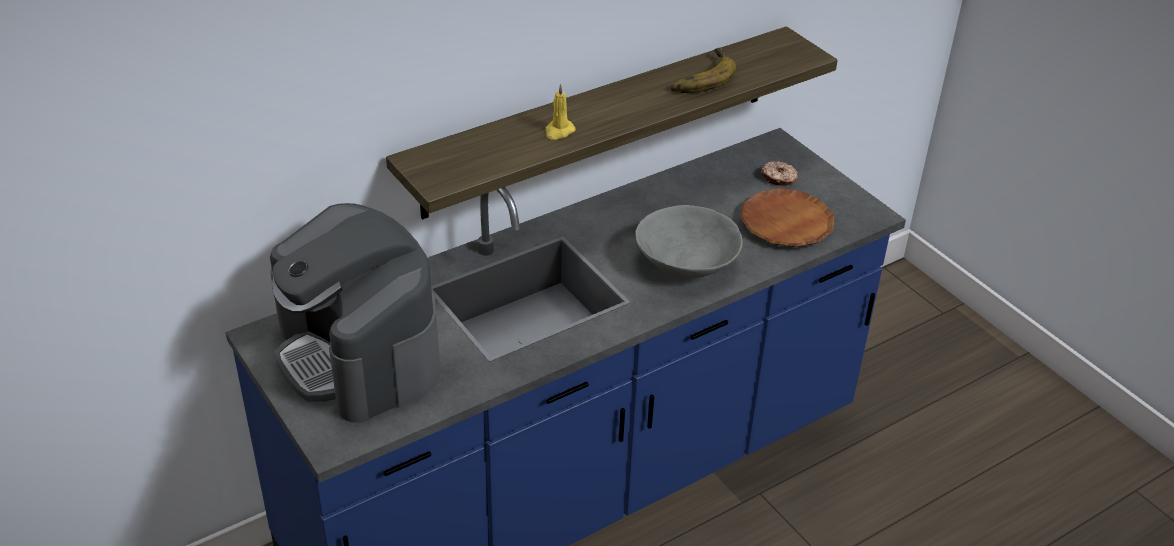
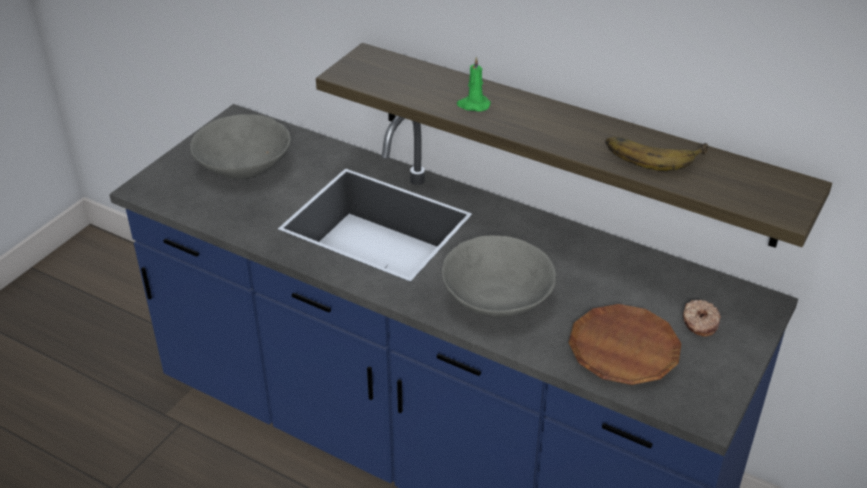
camera: 65 degrees right, 0 degrees up
coffee machine [270,203,441,423] -> grey bowl [190,114,291,179]
yellow candle [545,84,576,140] -> green candle [457,57,491,112]

